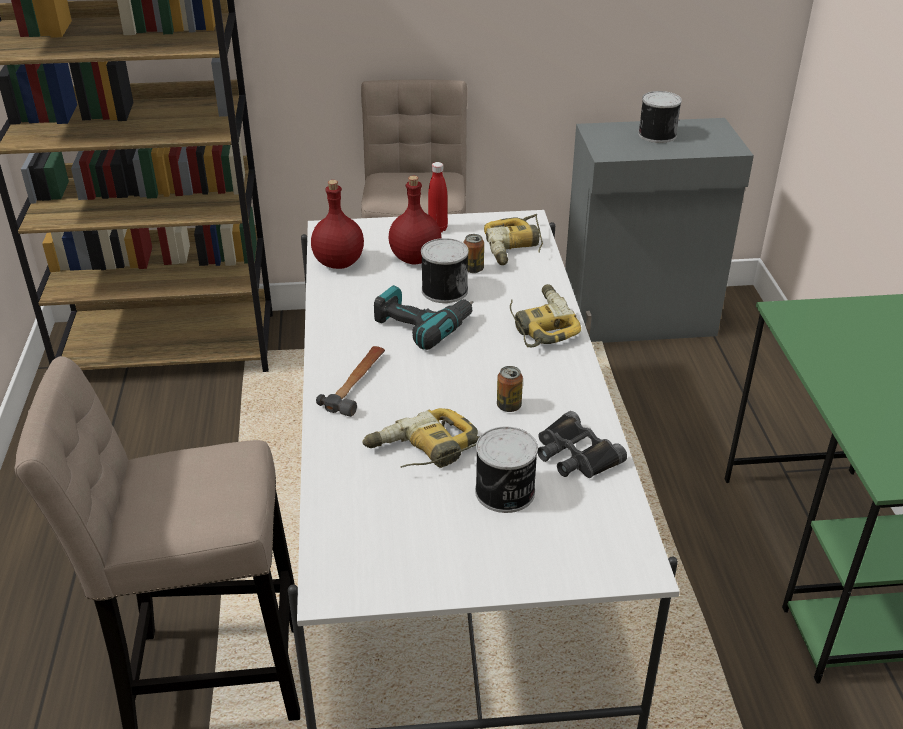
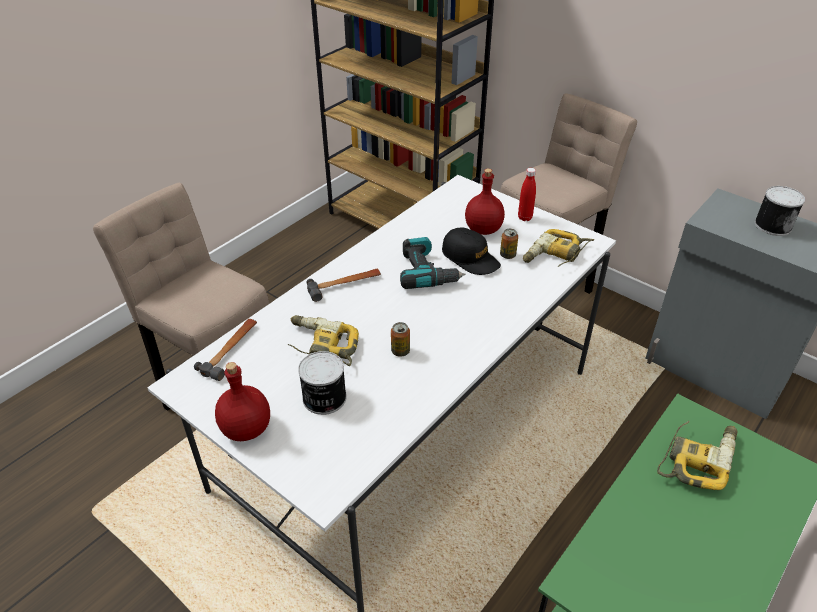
camera: 45 degrees right, 5 degrees up
red bottle [311,180,364,269] -> red bottle moved to [215,362,270,441]
can [421,238,468,303] -> black cap [442,227,501,275]
power drill [510,284,581,347] -> power drill moved to [657,421,738,490]
black binoculars [538,411,627,478] -> none
none -> hammer [194,319,257,381]

